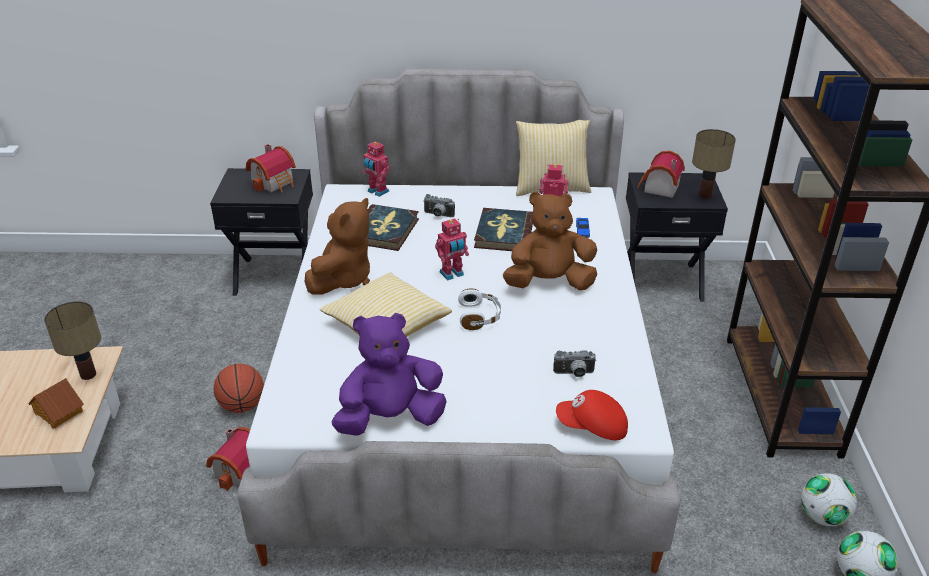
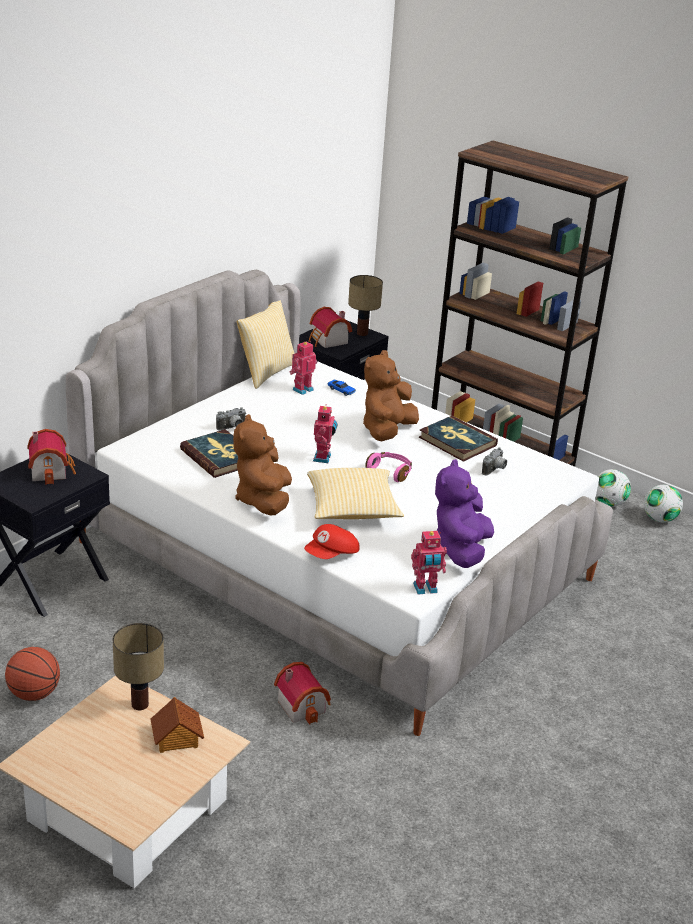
camera: 55 degrees left, 5 degrees down
basketball [213,364,264,413] -> basketball moved to [5,647,60,701]
brown plush toy [305,198,370,295] -> brown plush toy turned 150 degrees counterclockwise [233,414,292,515]
toy robot [362,141,390,197] -> toy robot moved to [411,531,447,594]
white headphones [458,289,501,330] -> pink headphones [365,452,412,482]
book [474,208,533,251] -> book moved to [419,416,498,462]
red cap [556,390,628,440] -> red cap moved to [304,524,360,559]

